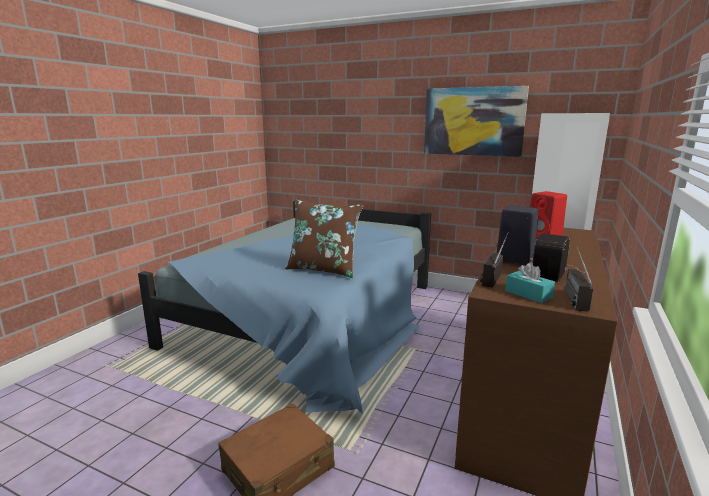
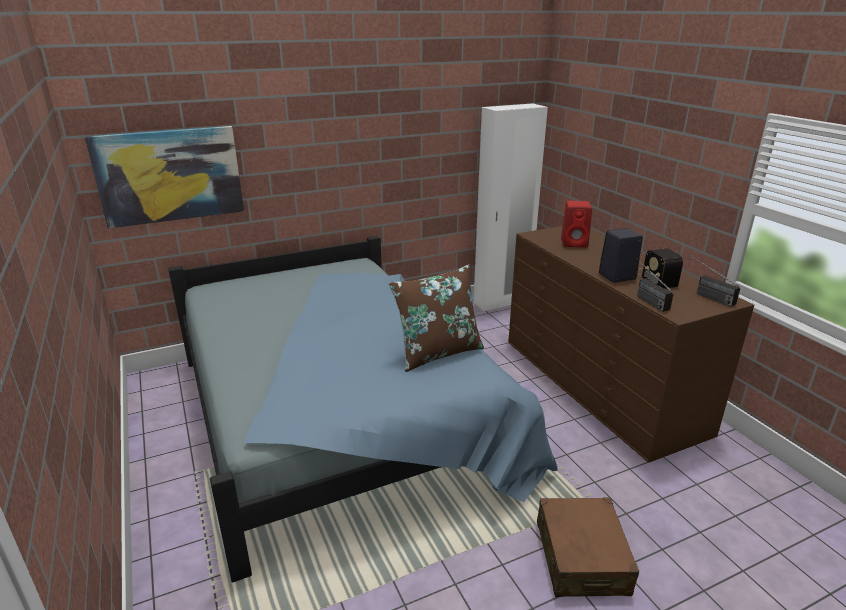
camera: 50 degrees left, 10 degrees up
picture [424,86,529,157] -> picture moved to [85,126,244,228]
turquoise tissue box [505,262,555,303] -> none

